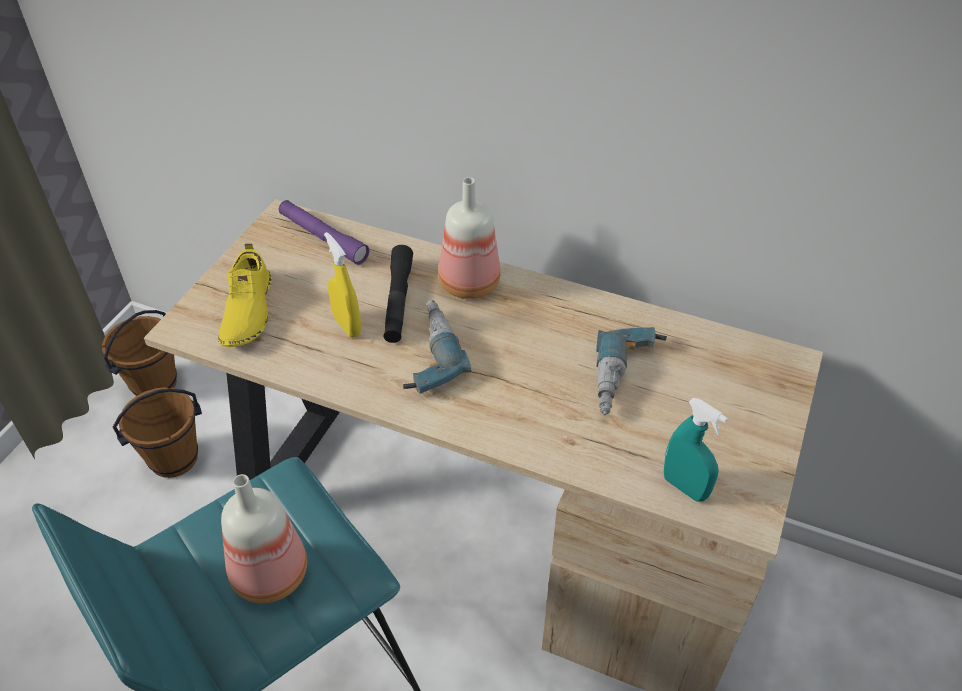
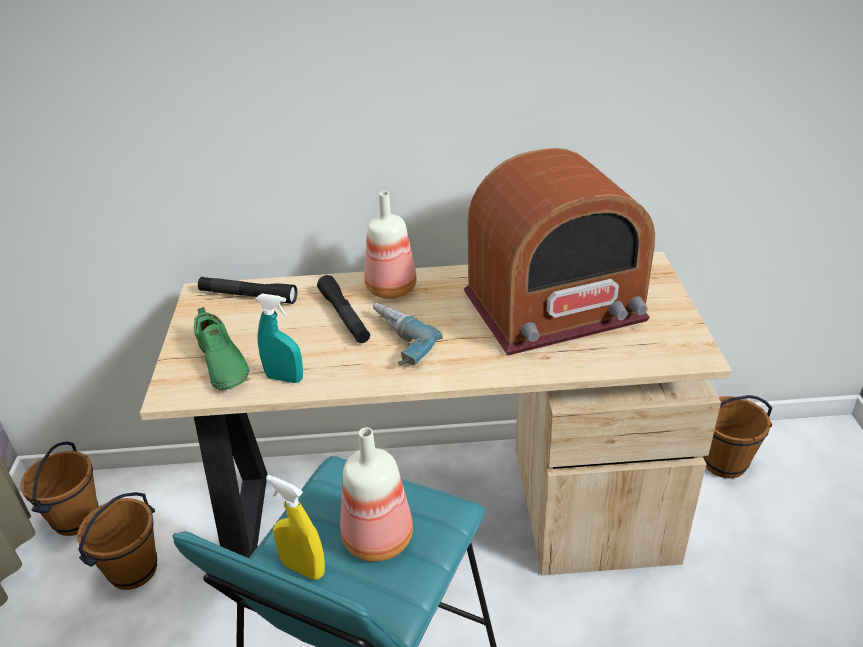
camera: 25 degrees left, 10 degrees down
yellow shoe [218,244,272,347] -> green shoe [194,307,250,390]
purple flashlight [279,200,369,265] -> black flashlight [198,277,297,304]
yellow spray bottle [324,232,361,338] -> yellow spray bottle moved to [266,475,325,580]
power drill [596,327,667,415] -> radio [464,148,655,356]
turquoise spray bottle [664,398,728,502] -> turquoise spray bottle moved to [256,293,303,383]
none -> brown bucket [703,395,772,478]

